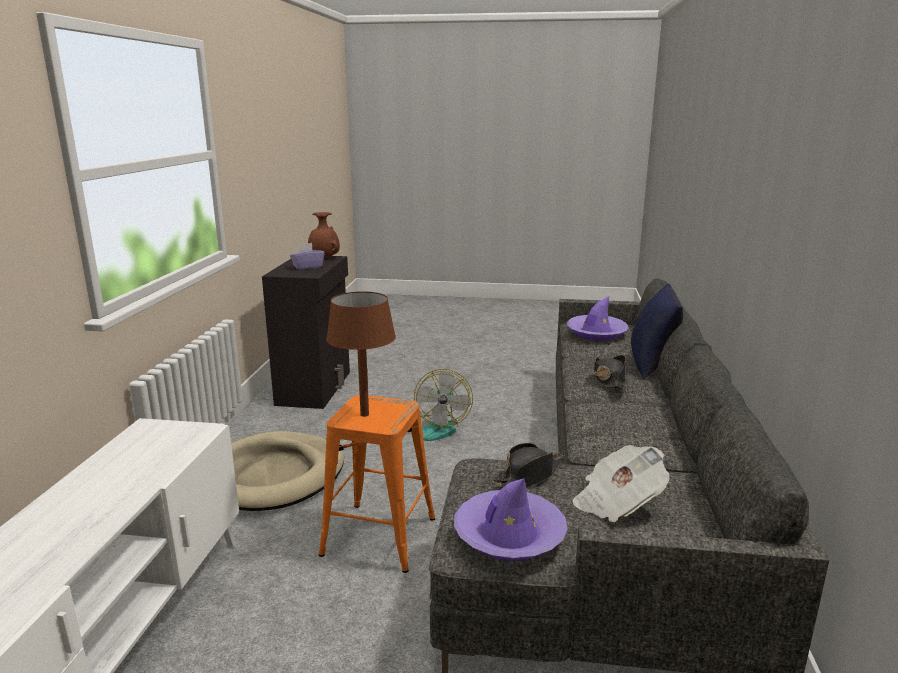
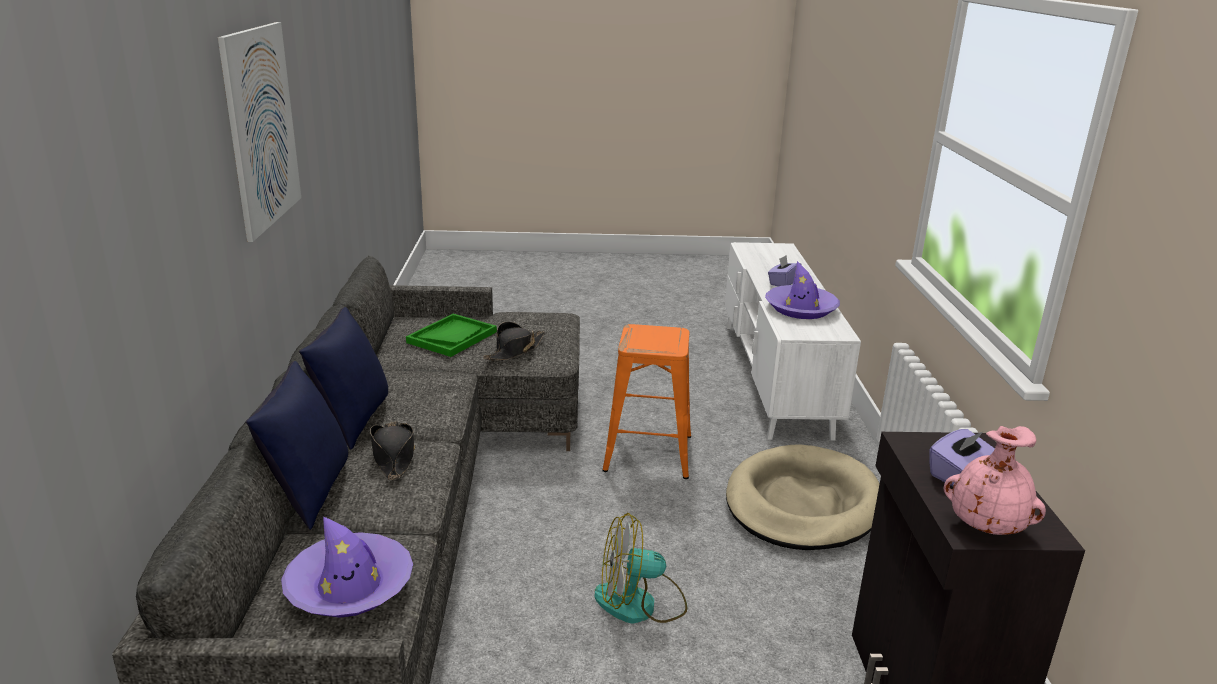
camera: 170 degrees right, 5 degrees up
brown vase [308,212,340,258] -> pink vase [944,426,1046,535]
brown table lamp [326,291,396,417] -> none
fan [414,369,473,441] -> fan turned 90 degrees counterclockwise [594,513,688,624]
purple hat [454,478,568,561] -> purple hat moved to [765,261,840,319]
newspaper [573,445,670,522] -> green tray [406,314,497,357]
none -> picture [218,22,301,242]
none -> blue pillow [299,307,388,450]
none -> purple tissue box [768,256,801,287]

